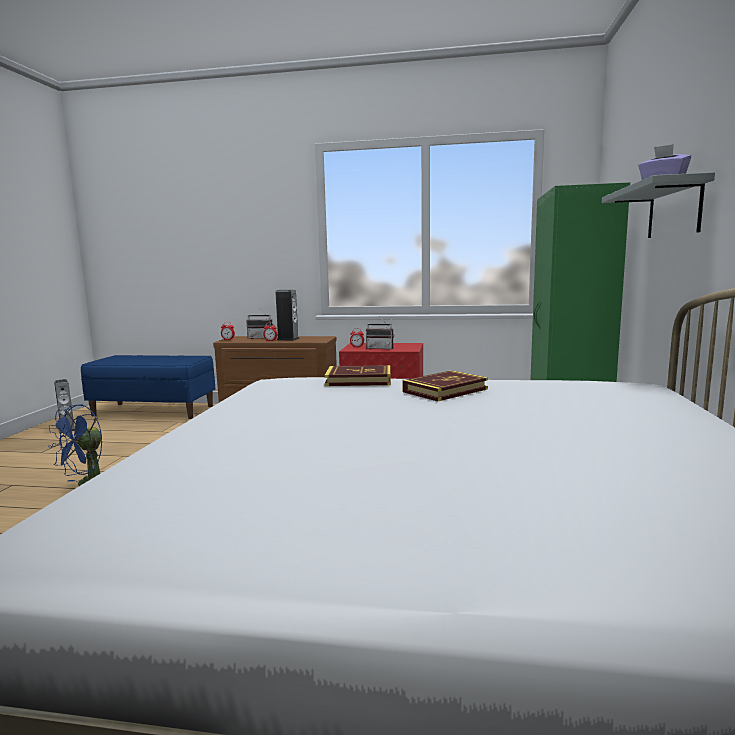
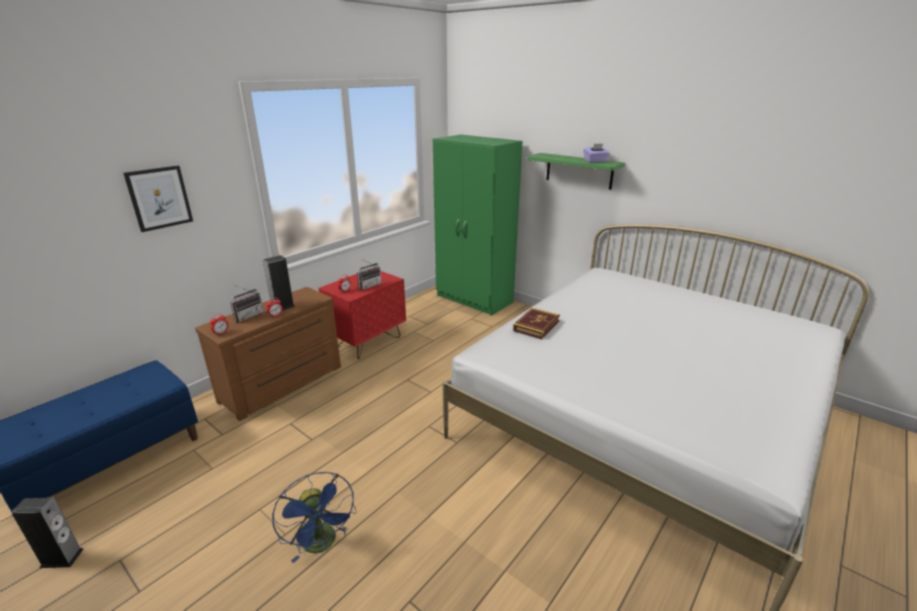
camera: 60 degrees left, 15 degrees up
book [402,370,488,401] -> none
grey shelf [602,172,715,238] -> green shelf [526,153,625,190]
none -> picture [123,165,193,232]

